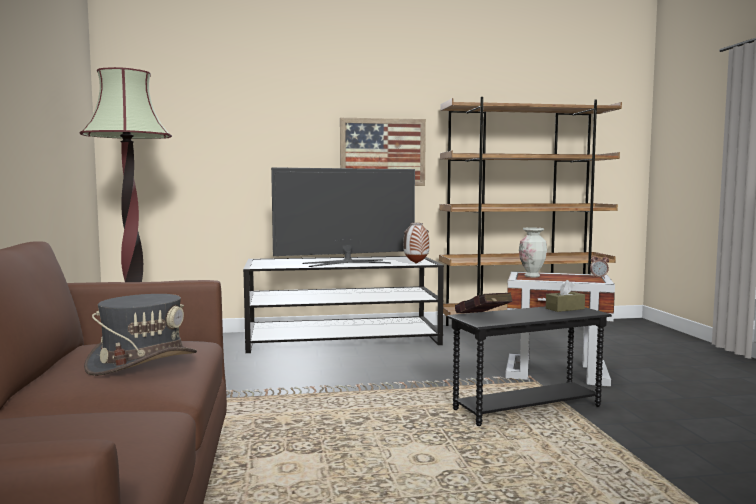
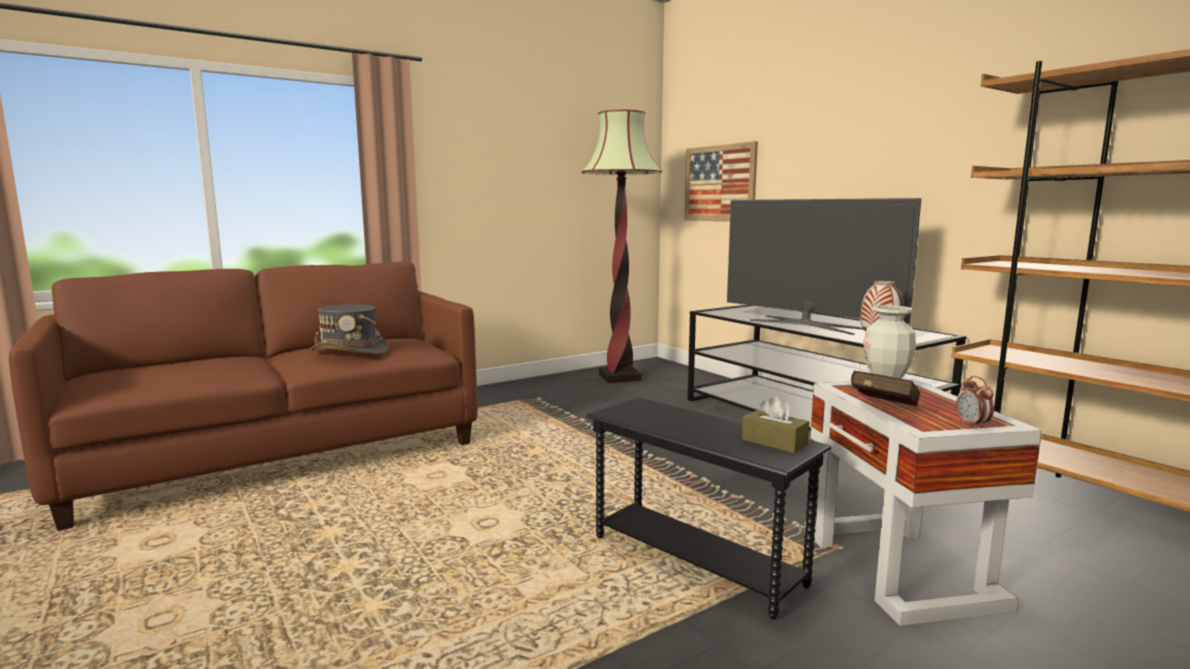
camera: 65 degrees right, 5 degrees up
picture [340,118,426,186] -> picture moved to [684,141,758,222]
red book [455,292,513,313] -> red book moved to [851,370,920,406]

